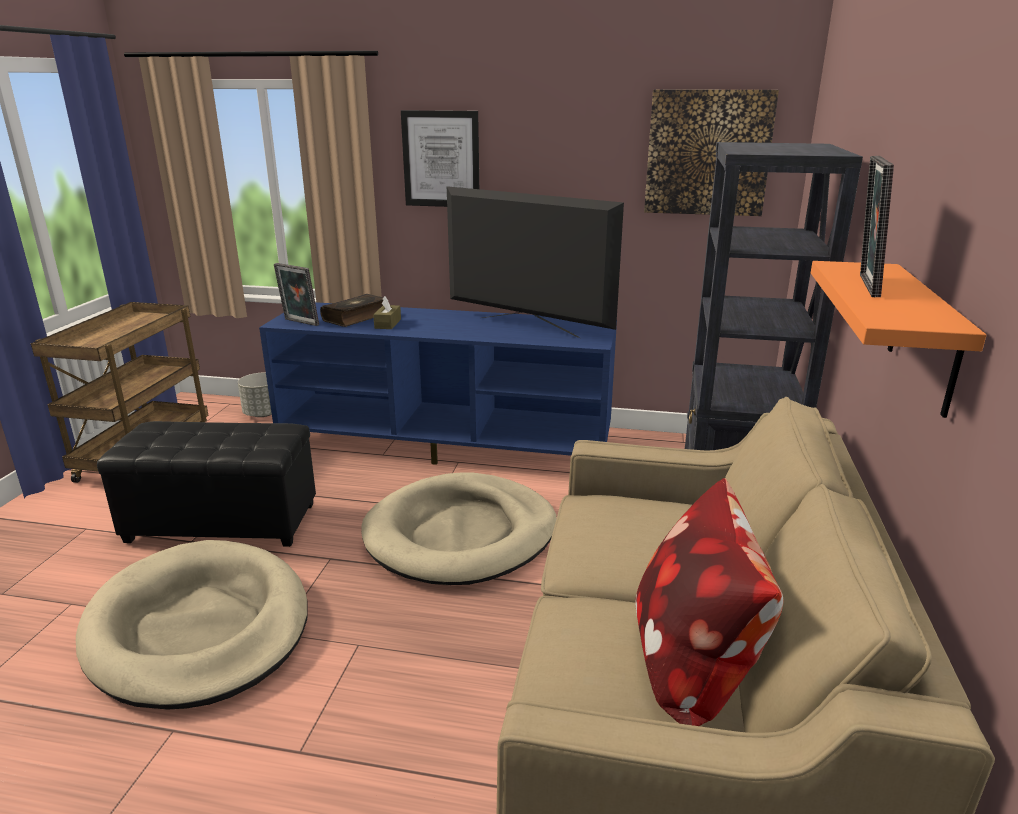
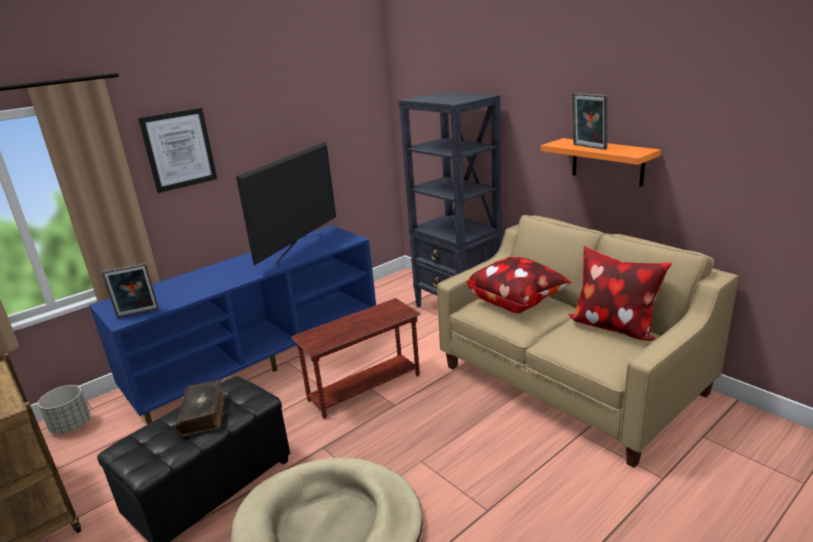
camera: 50 degrees left, 0 degrees up
book [320,294,383,327] -> book moved to [175,380,225,436]
beige dog bed [361,472,557,585] -> brown side table [291,298,421,419]
brown tissue box [373,296,401,329] -> none
television [447,186,624,338] -> television turned 135 degrees clockwise [236,142,336,265]
picture [644,89,779,216] -> none
none -> pillow [466,257,571,314]

